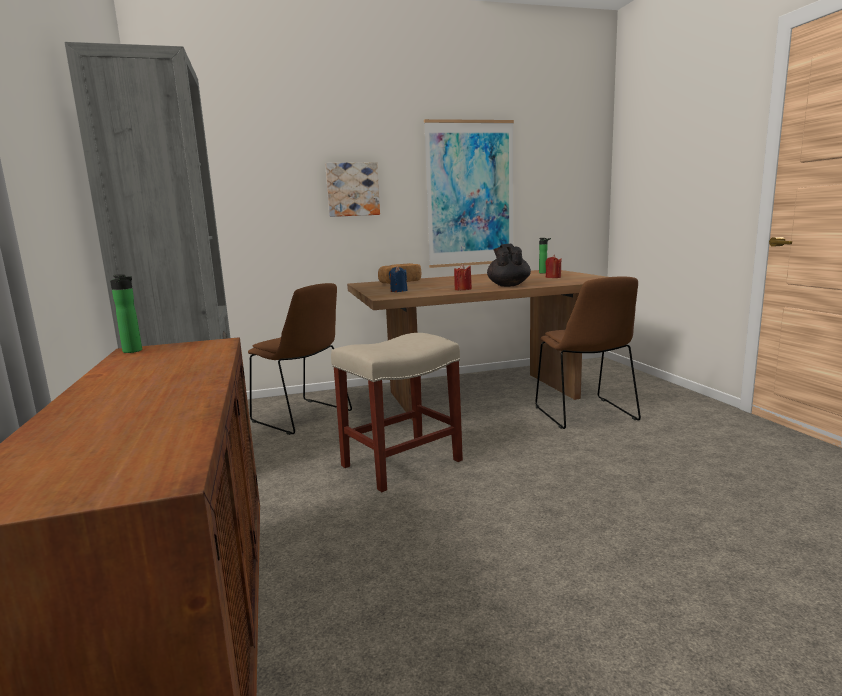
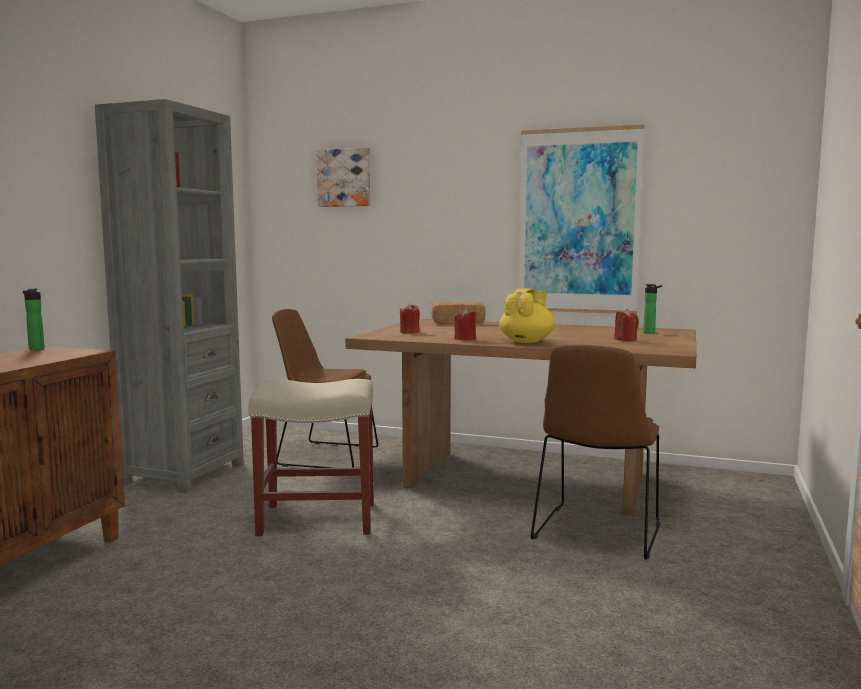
camera: 35 degrees right, 5 degrees down
brown chair [248,283,352,435] -> brown chair turned 120 degrees clockwise [272,309,378,468]
picture [325,162,380,217] -> picture moved to [316,148,370,207]
blue candle [389,266,408,292] -> red candle [400,304,420,333]
black teapot [487,244,531,287] -> yellow teapot [499,289,555,343]

